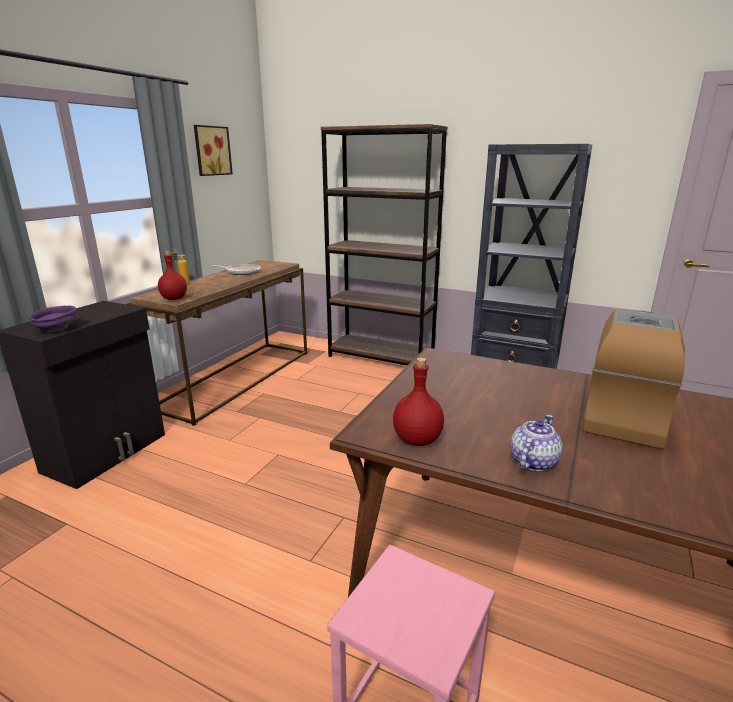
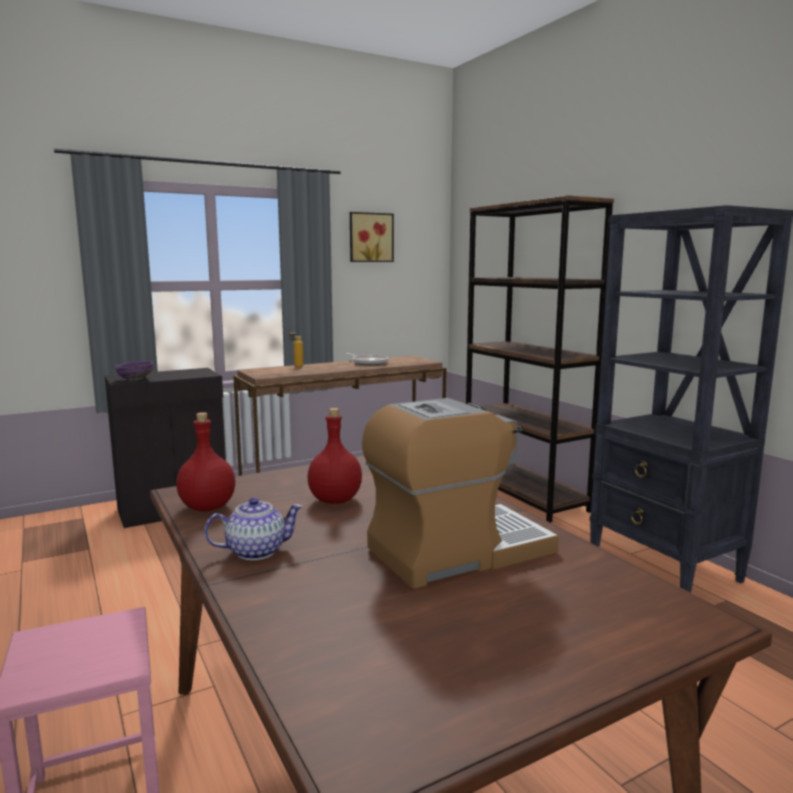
camera: 35 degrees right, 10 degrees down
red bottle [158,251,187,300] -> red bottle moved to [307,408,362,504]

